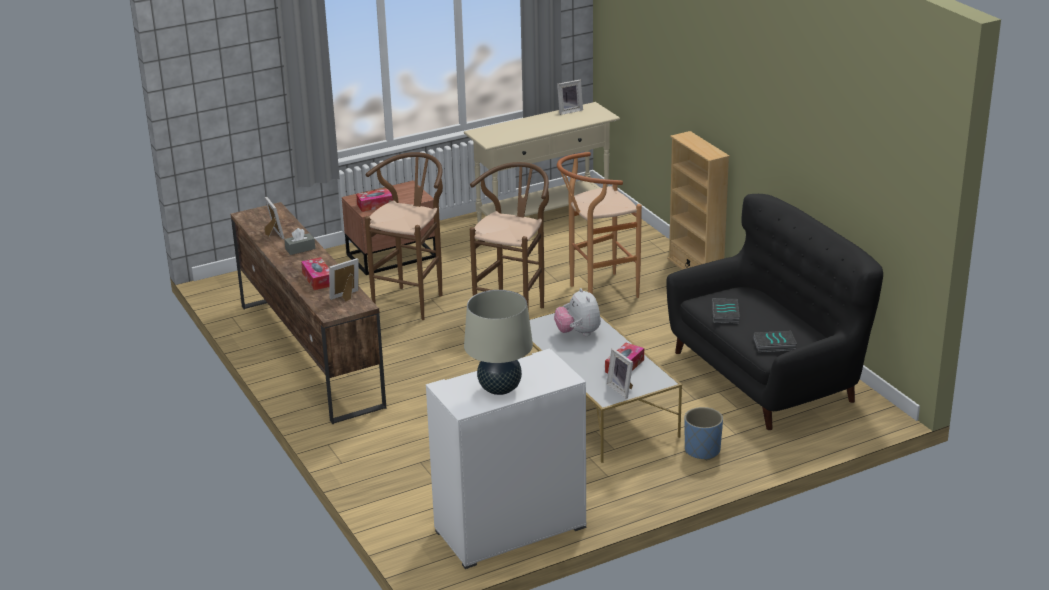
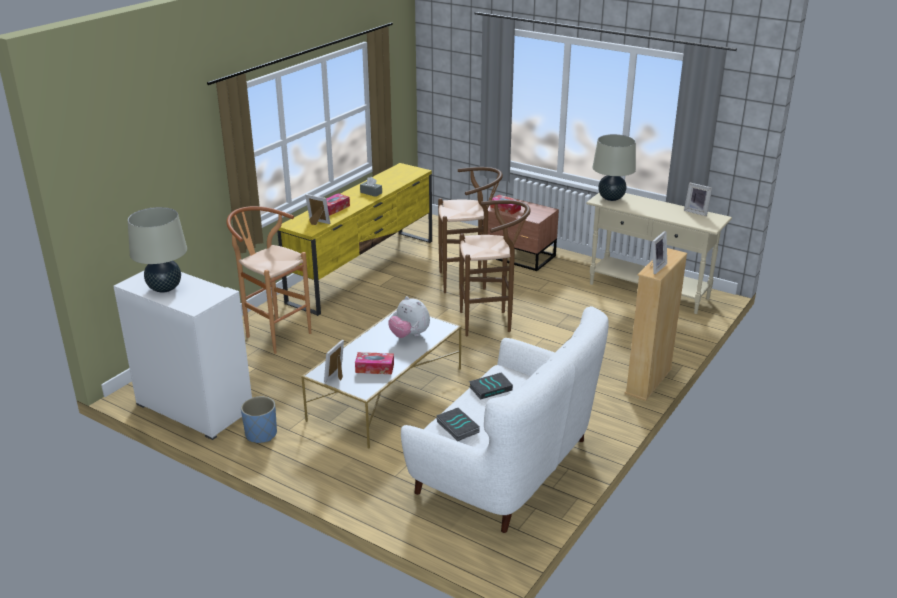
camera: 60 degrees right, 0 degrees up
brown tv stand [231,202,387,424] -> yellow tv stand [277,163,432,316]
picture frame [265,197,285,240] -> picture frame moved to [650,231,667,274]
plush toy [554,288,601,336] -> plush toy turned 90 degrees counterclockwise [388,296,430,338]
brown stool [557,152,642,298] -> brown stool moved to [226,206,311,354]
black sofa [666,194,883,430] -> white sofa [401,306,609,533]
blue planter [684,407,723,460] -> blue planter moved to [241,397,277,443]
none -> beige table lamp [593,134,636,201]

